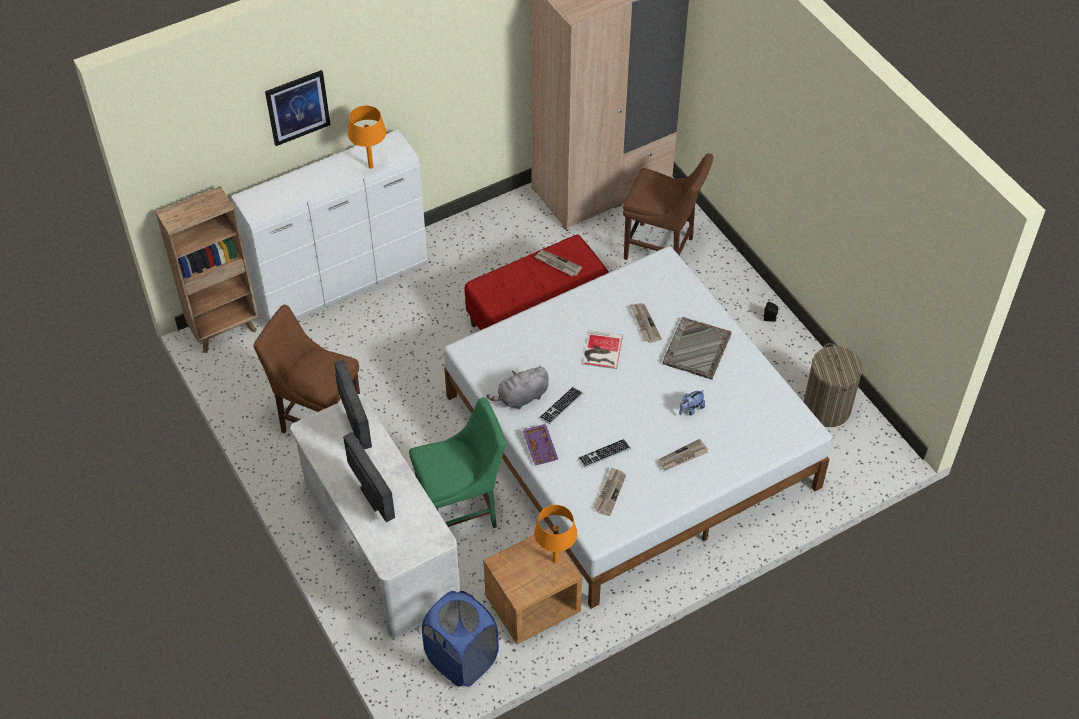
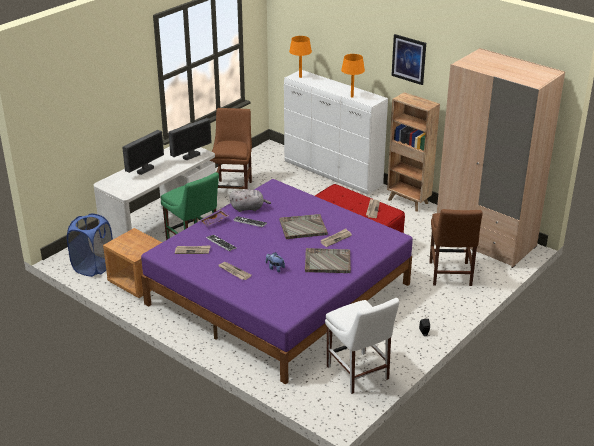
camera: 70 degrees right, 20 degrees down
brown bookcase [156,186,258,353] -> brown bookcase moved to [387,92,440,212]
picture [265,70,330,146] -> picture moved to [391,34,426,85]
white bed [444,246,832,609] -> purple bed [141,179,413,384]
grey plush toy [486,366,549,409] -> grey plush toy turned 135 degrees clockwise [229,189,271,212]
orange table lamp [534,505,577,563] -> orange table lamp moved to [289,36,312,78]
book [583,331,623,369] -> grey tray [279,214,328,239]
laundry basket [804,343,863,427] -> white chair [325,298,400,394]

